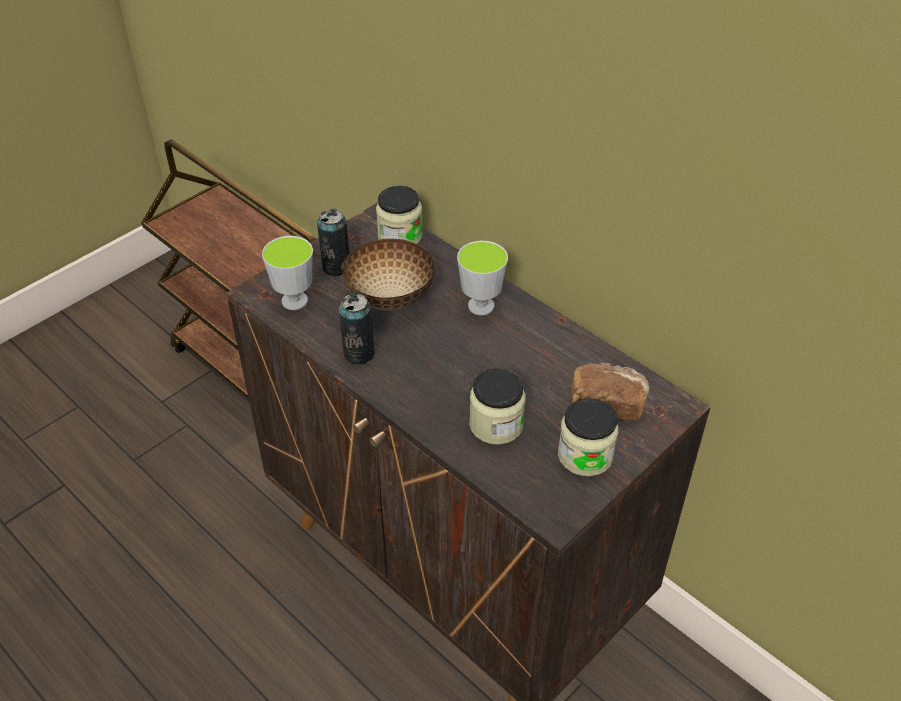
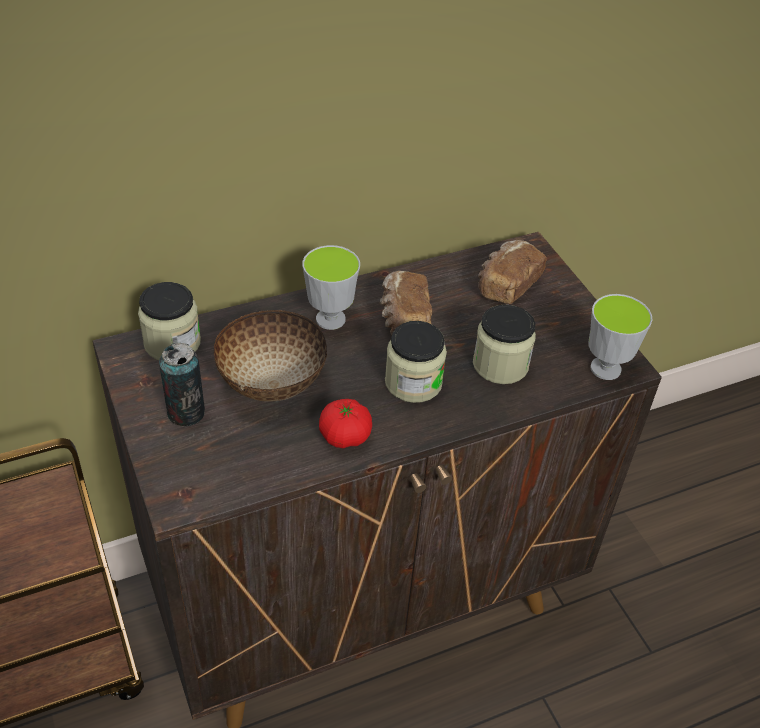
camera: 70 degrees left, 0 degrees up
cup [262,236,313,310] -> cup moved to [589,294,652,380]
can [339,293,375,365] -> tomato [319,399,372,448]
jar [558,398,618,476] -> jar moved to [385,321,447,403]
none -> bread [380,271,432,336]

